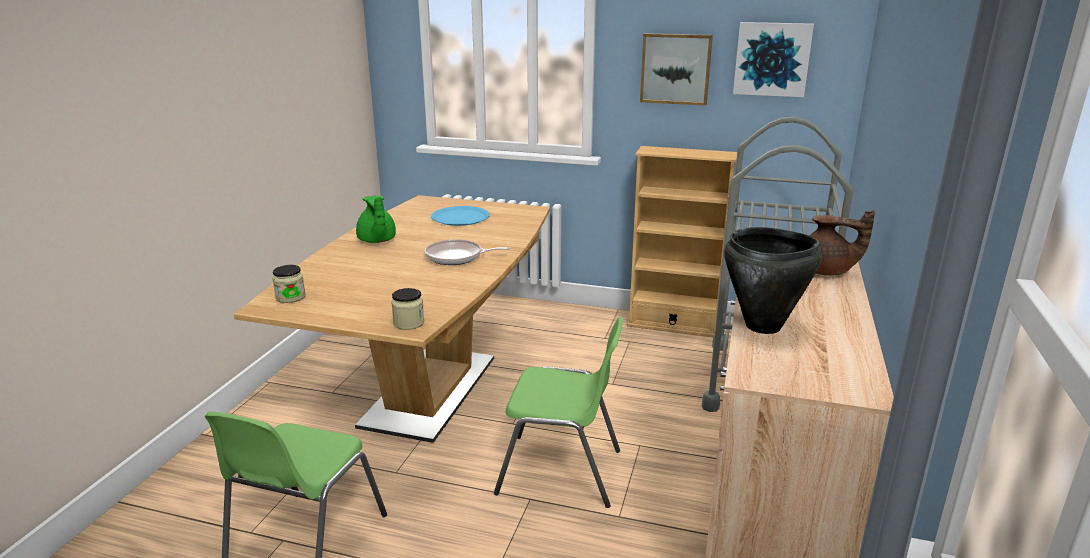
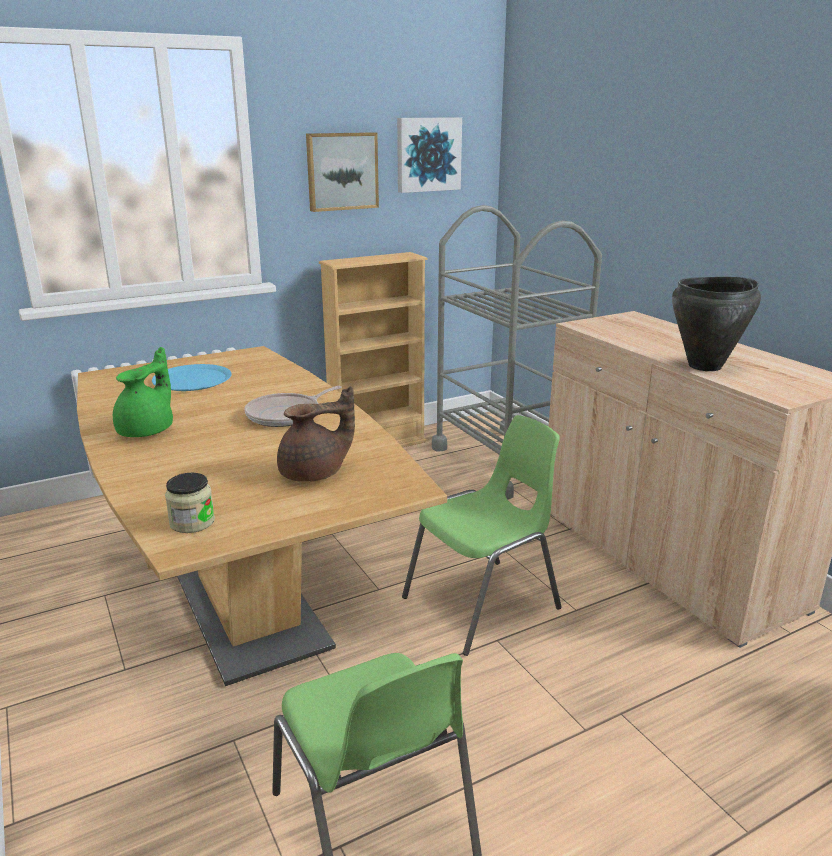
camera: 45 degrees left, 0 degrees up
green teapot [356,196,396,243] -> green teapot turned 90 degrees counterclockwise [113,347,173,437]
jar [391,288,425,330] -> none
brown teapot [809,210,875,276] -> brown teapot moved to [277,386,355,482]

